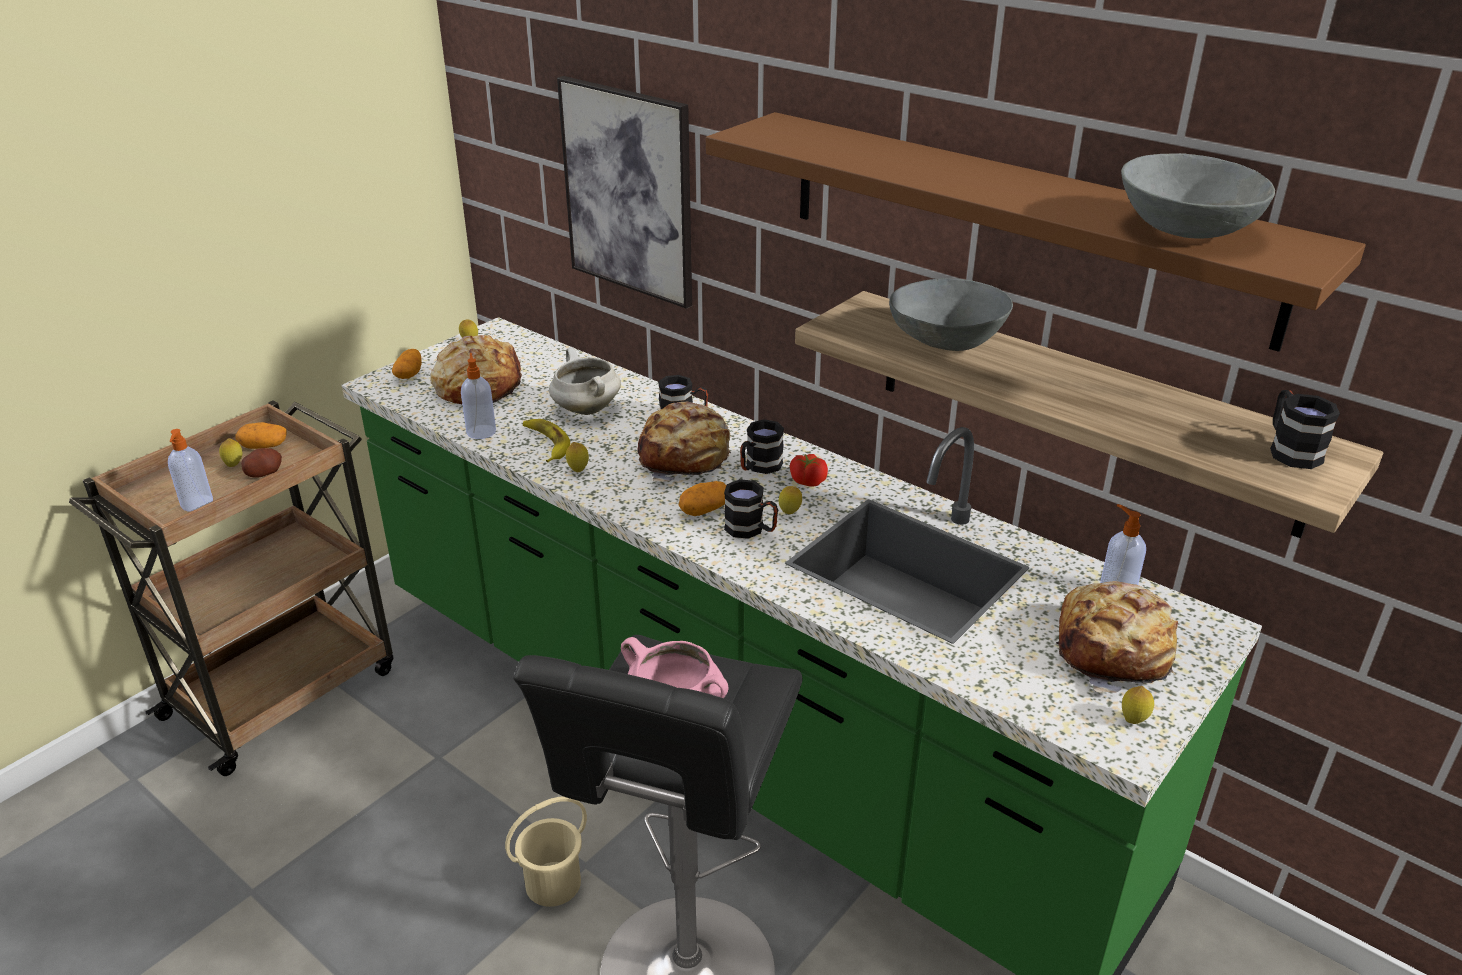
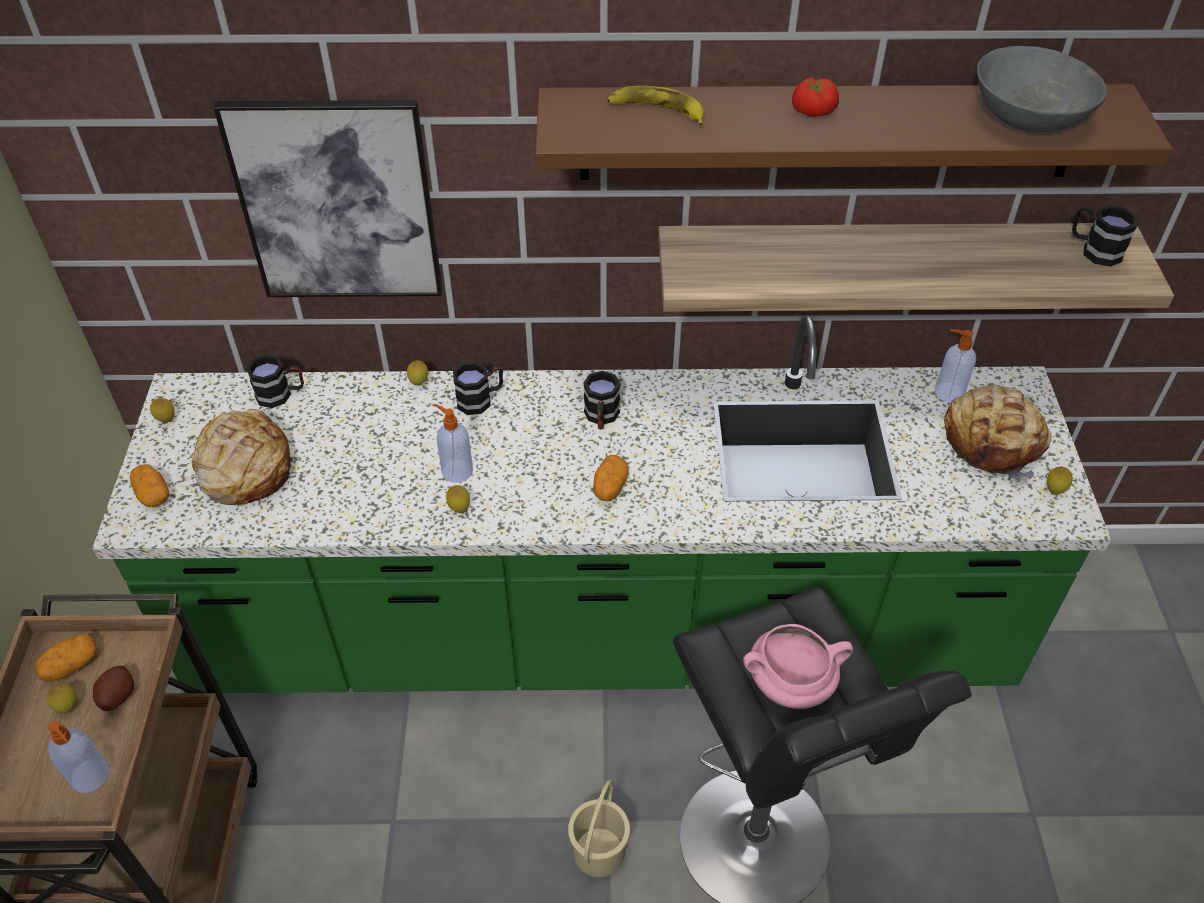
camera: 40 degrees left, 15 degrees up
soap dispenser [461,353,496,439] -> soap dispenser moved to [434,404,473,483]
banana [523,419,570,463] -> banana moved to [607,85,704,126]
white cooking pot [549,347,621,415] -> none
bread [637,402,731,481] -> none
black mug [724,479,778,539] -> black mug moved to [246,355,304,408]
lemon [779,486,802,514] -> lemon moved to [407,360,428,385]
tomato [790,454,828,487] -> tomato moved to [792,77,839,117]
grey bowl [889,278,1013,351] -> none

